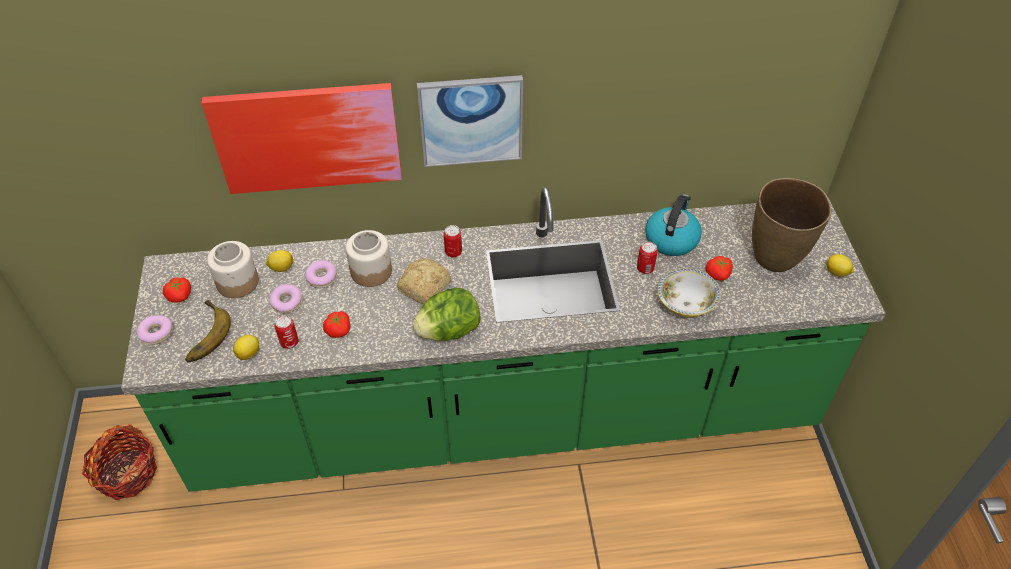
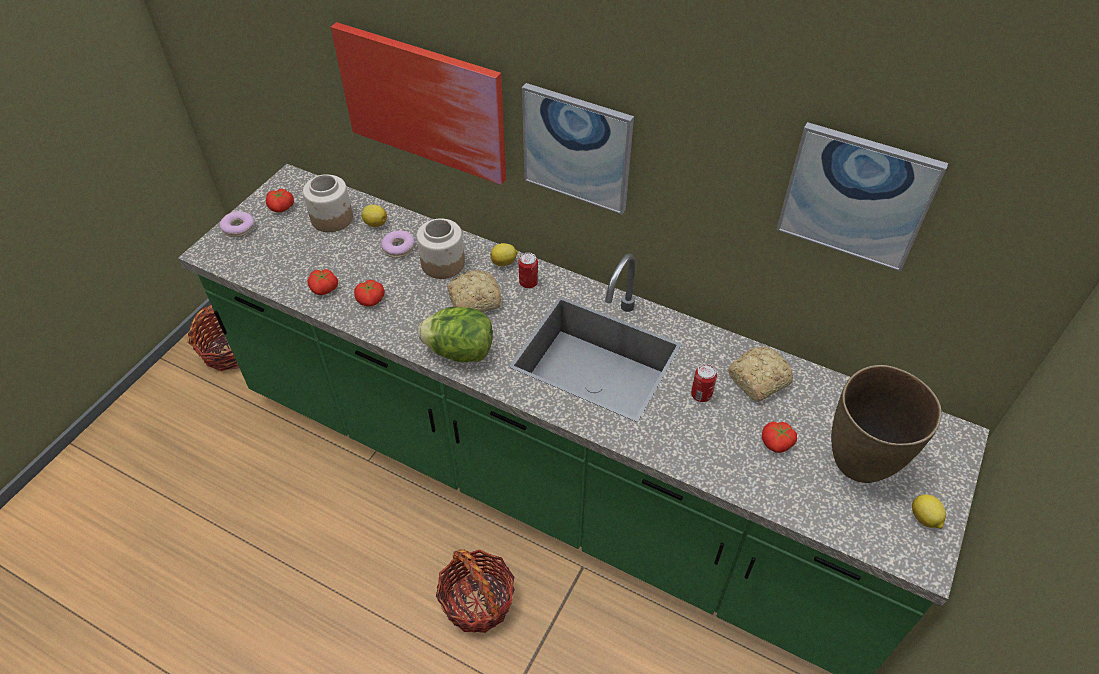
camera: 35 degrees right, 0 degrees up
banana [185,300,231,362] -> none
lemon [233,335,259,360] -> lemon moved to [490,243,518,266]
donut [269,284,302,313] -> none
can [274,315,298,349] -> tomato [307,269,338,295]
kettle [645,194,702,256] -> bread [728,347,793,402]
bowl [657,268,721,317] -> none
none -> basket [436,549,515,633]
none -> picture [776,122,948,272]

